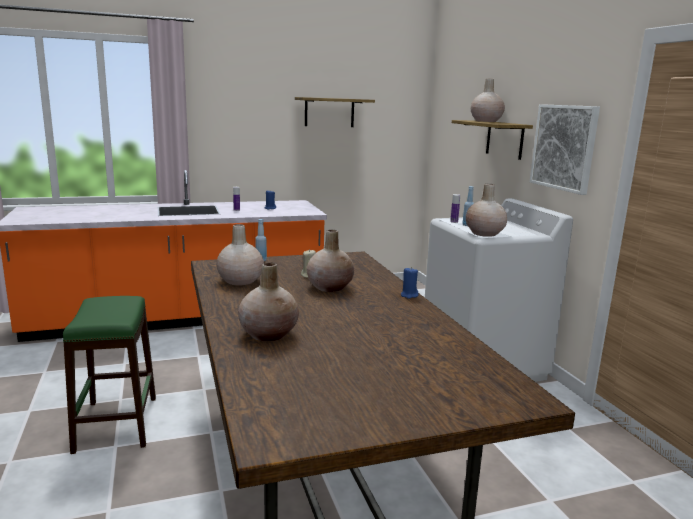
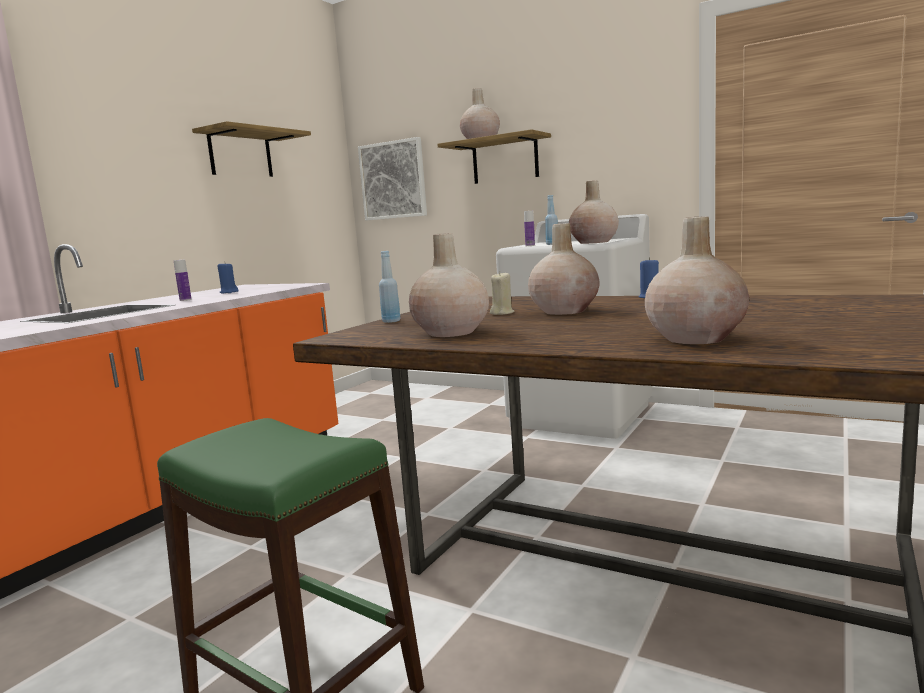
camera: 40 degrees left, 5 degrees down
picture [530,104,600,195] -> picture moved to [358,137,427,221]

